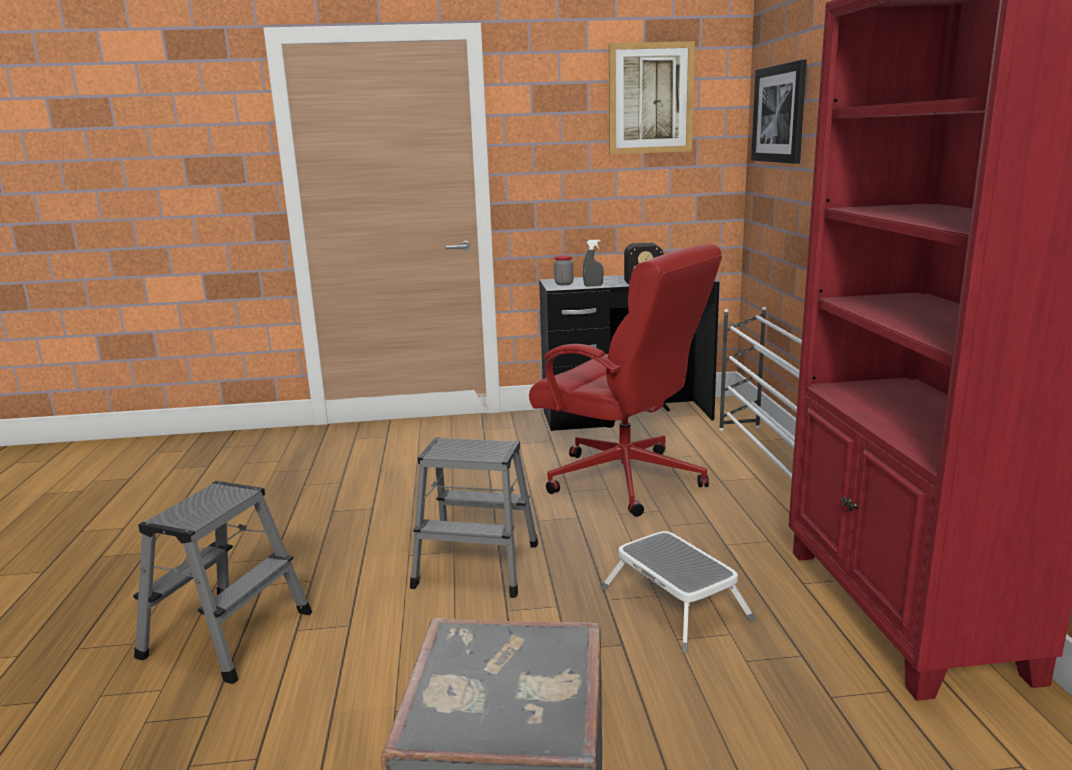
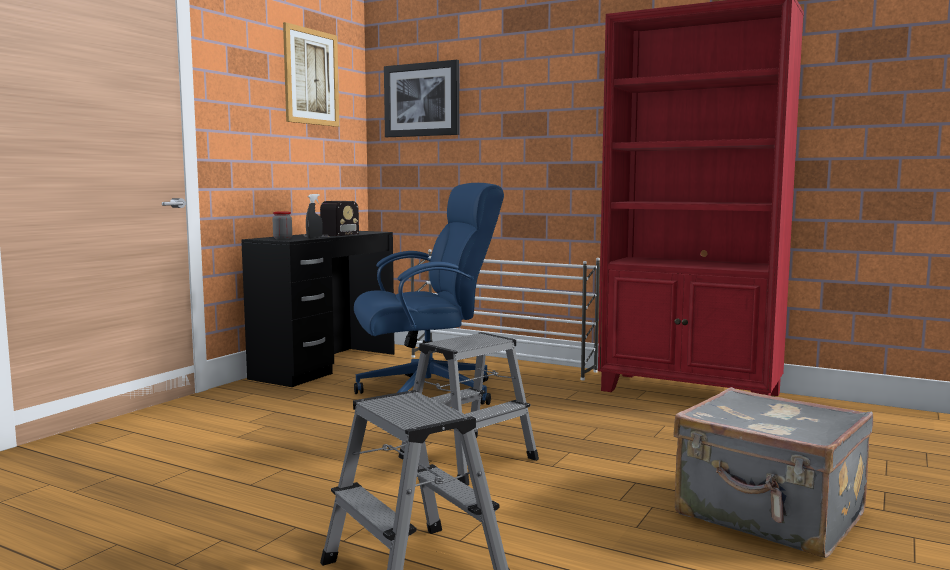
camera: 55 degrees left, 10 degrees down
red office chair [529,244,722,517] -> blue office chair [354,183,504,405]
grey step ladder [601,531,756,653] -> none

